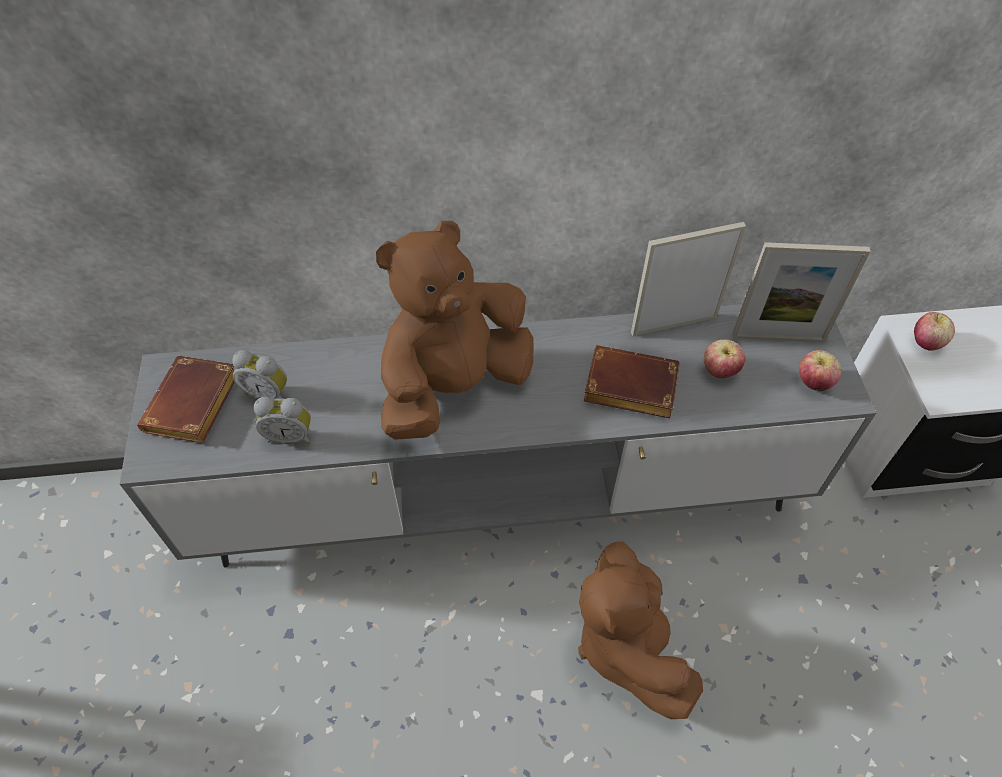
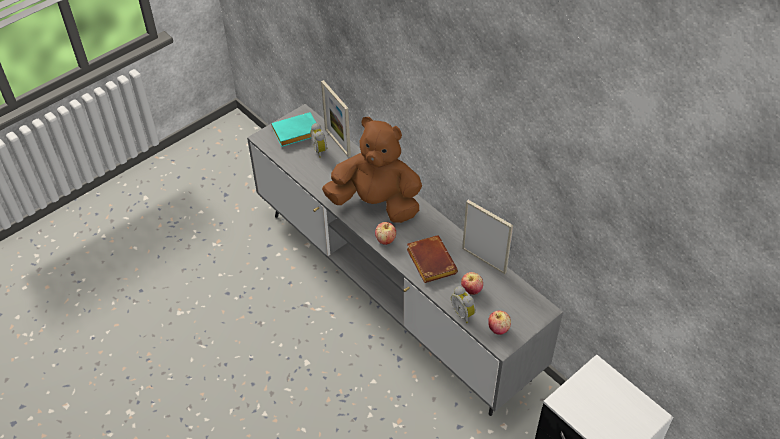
camera: 55 degrees right, 5 degrees down
brown book [137,355,235,443] -> turquoise book [271,112,316,147]
alarm clock [254,397,311,444] -> alarm clock moved to [451,286,476,323]
brown plush toy [578,542,703,719] -> none
picture frame [732,242,871,342] -> picture frame moved to [321,80,351,157]
apple [914,312,955,351] -> apple moved to [375,222,396,245]

